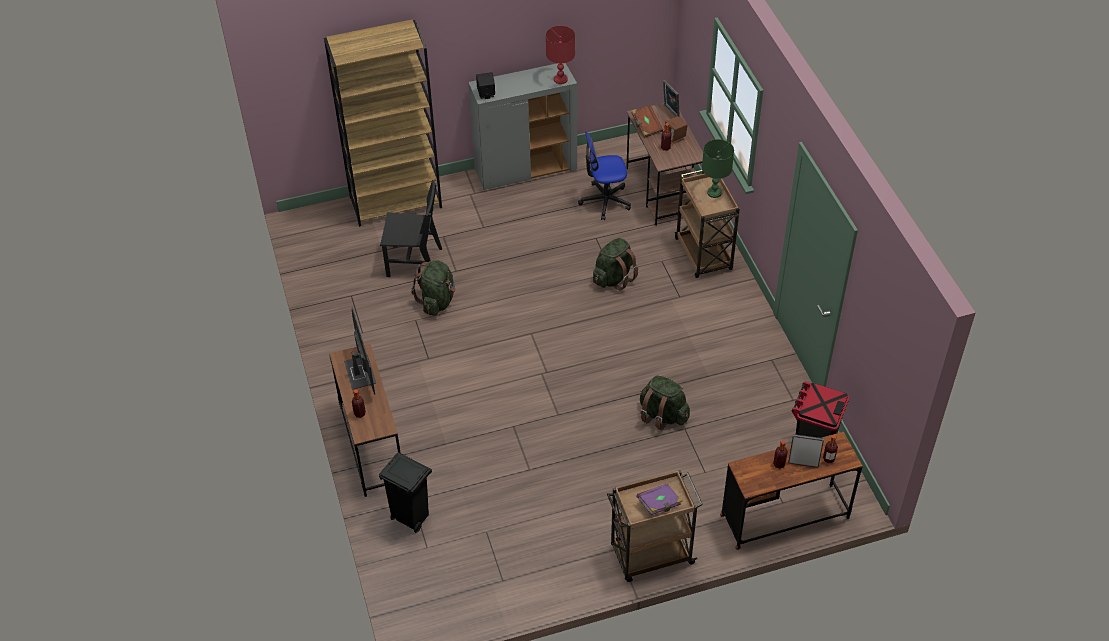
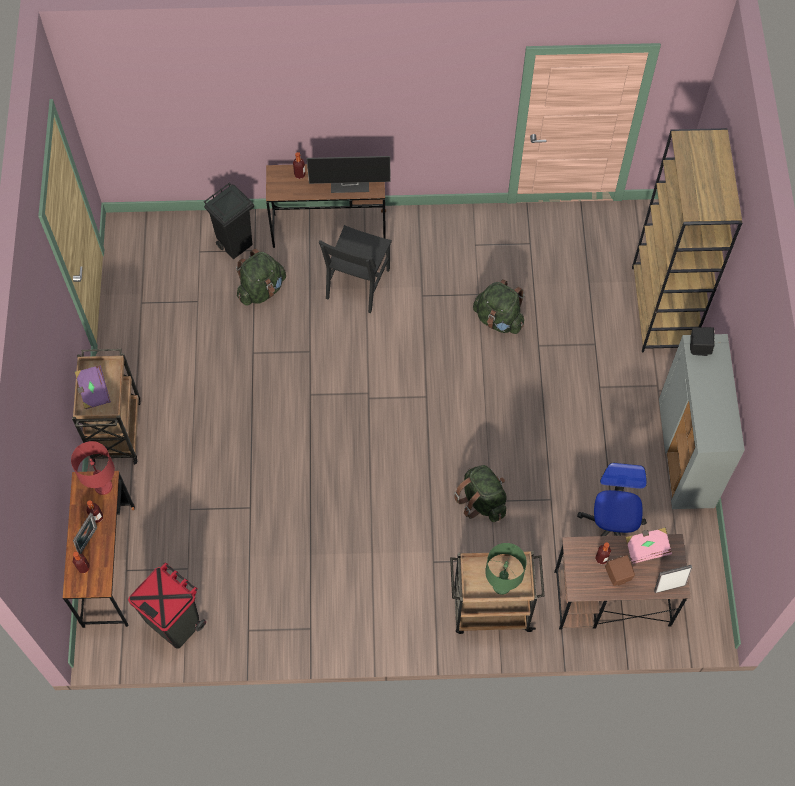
camera: 105 degrees right, 15 degrees up
black chair [380,180,442,277] -> black chair moved to [319,225,392,313]
red table lamp [546,26,575,84] -> red table lamp moved to [71,441,115,495]
brown book [632,105,663,138] -> pink book [625,528,672,564]
green backpack [640,375,690,430] -> green backpack moved to [236,249,286,306]

